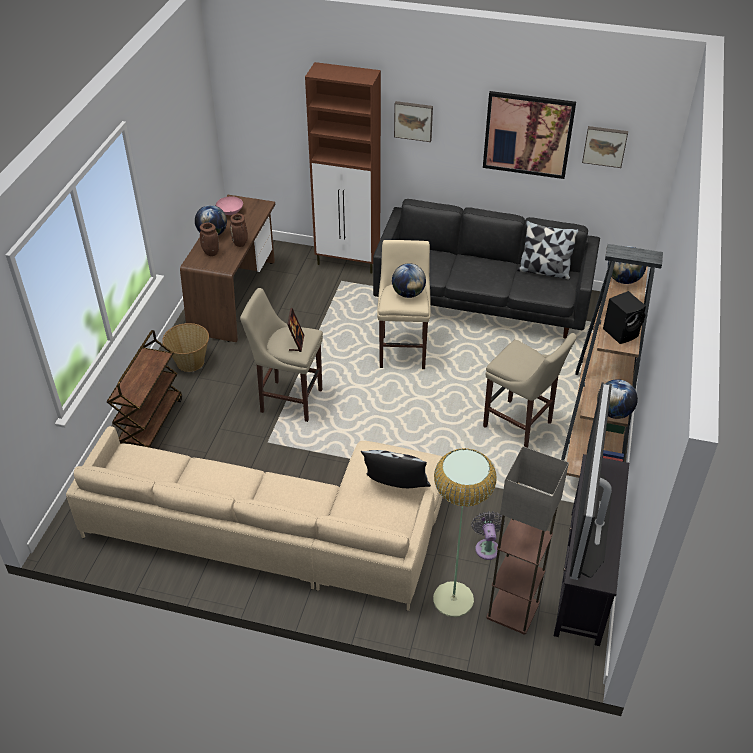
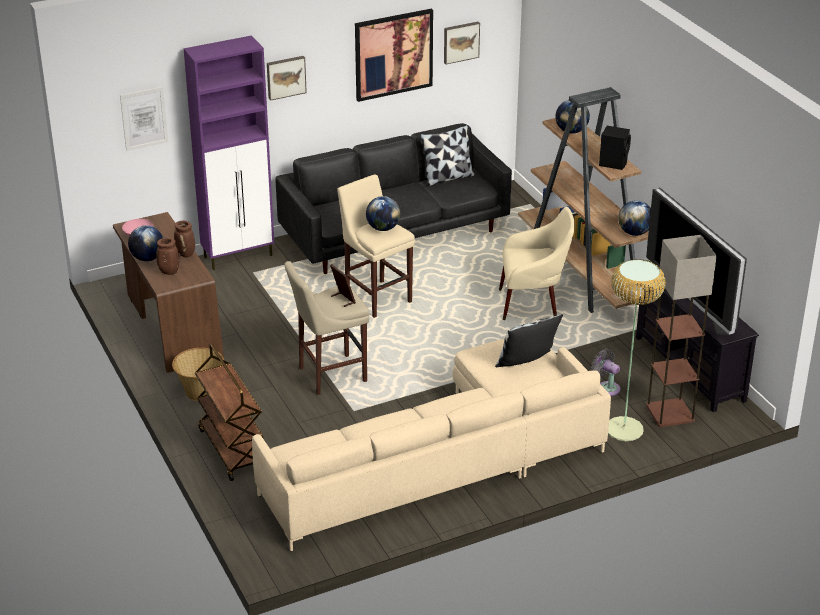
camera: 40 degrees left, 10 degrees down
brown cabinet [305,62,381,273] -> purple cabinet [183,35,274,270]
beige stool [483,333,577,448] -> beige armchair [499,207,575,320]
none -> picture [120,87,168,151]

